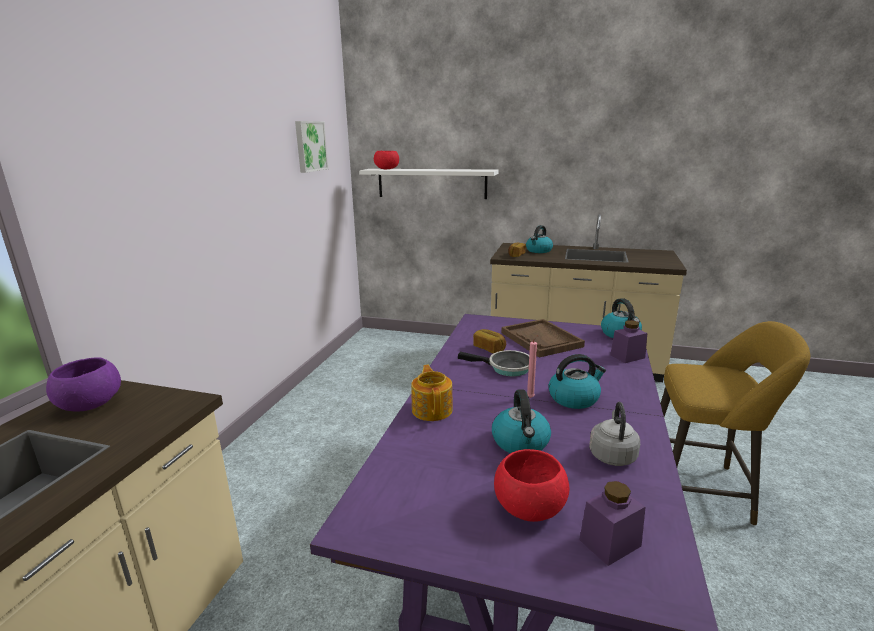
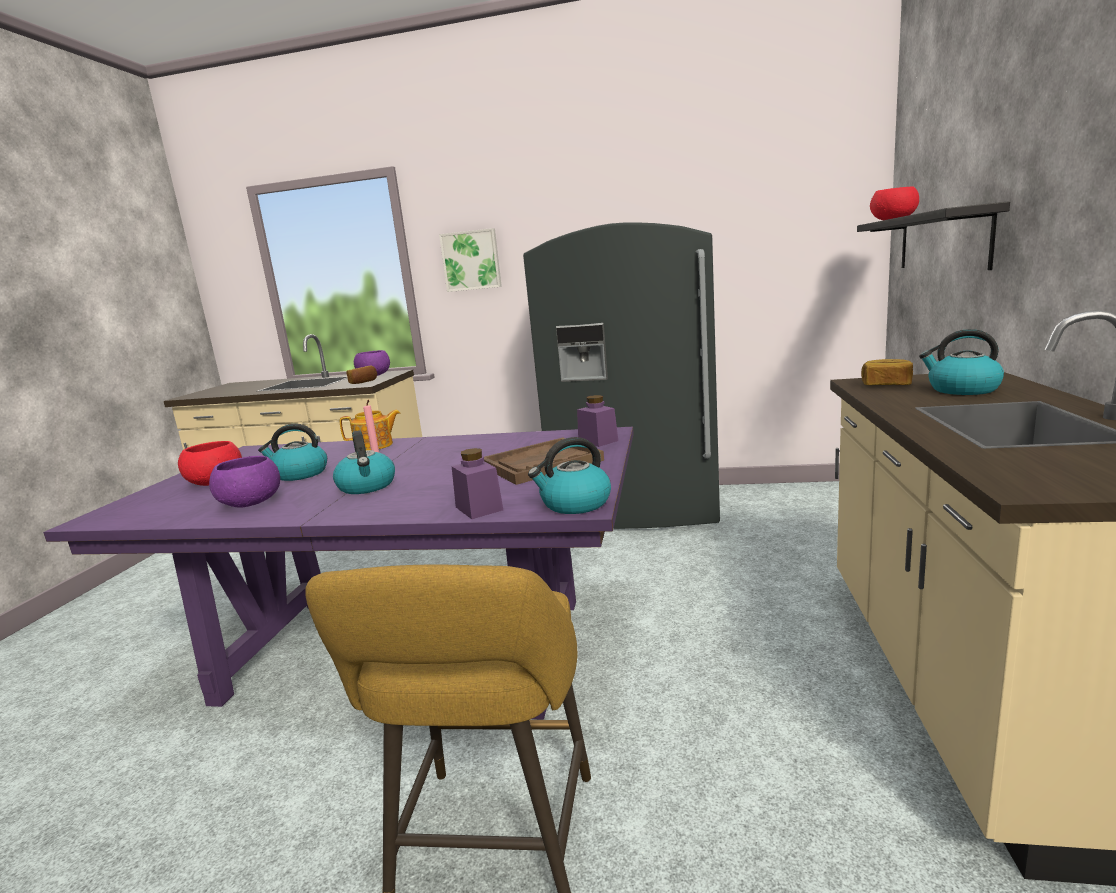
camera: 85 degrees right, 5 degrees down
picture [295,121,328,173] -> picture moved to [439,228,502,292]
white shelf [359,169,498,199] -> black shelf [857,201,1010,270]
frying pan [458,350,529,376] -> none
bread [473,329,506,353] -> bread moved to [346,365,377,384]
purple jar [580,481,645,566] -> purple jar moved to [577,395,618,447]
grey kettle [589,402,640,466] -> purple bowl [209,456,280,508]
none -> grey fridge [523,222,720,529]

